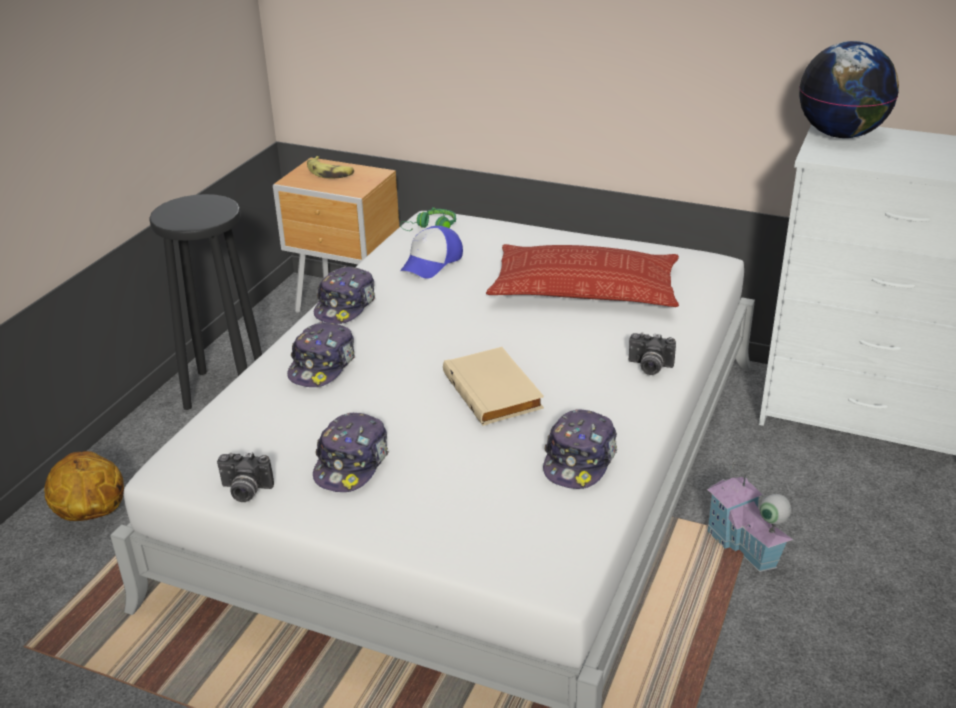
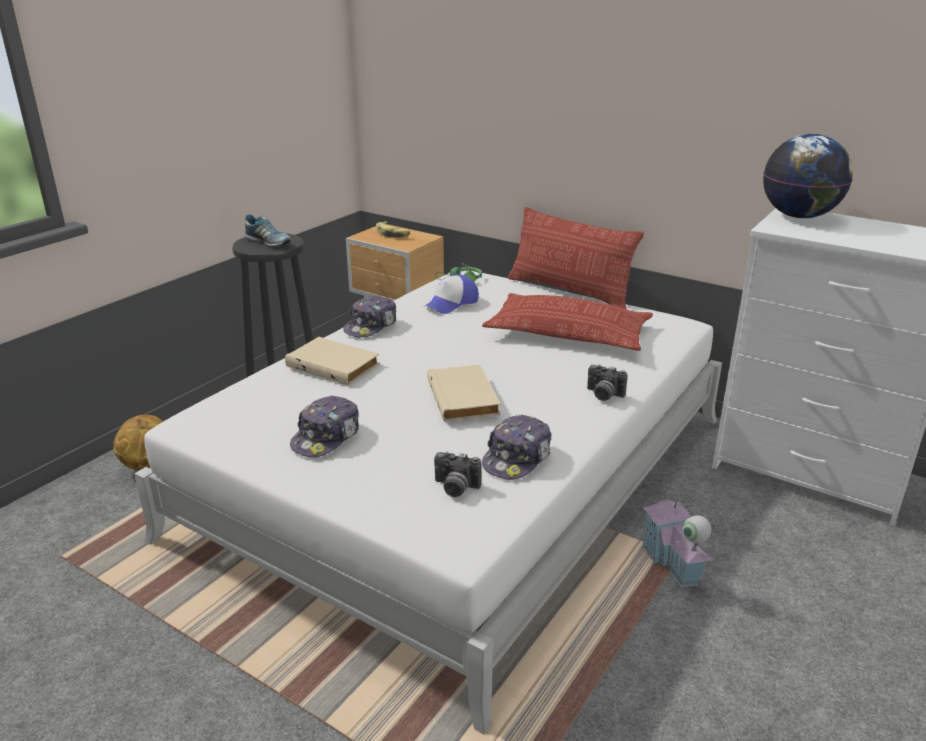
camera: 10 degrees right, 5 degrees down
camera [217,452,274,502] -> camera moved to [434,451,481,497]
cap [287,322,355,387] -> beige book [285,337,380,386]
none -> shoe [244,214,291,246]
none -> pillow [508,207,644,309]

